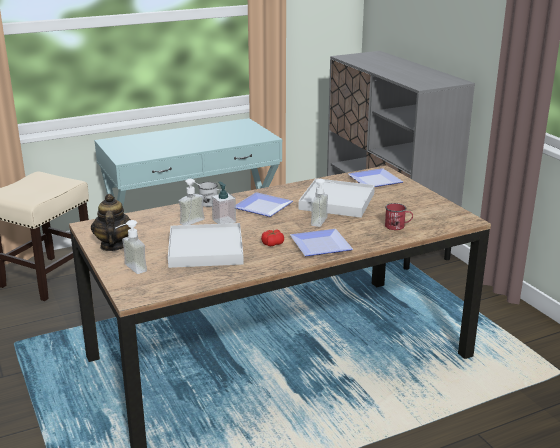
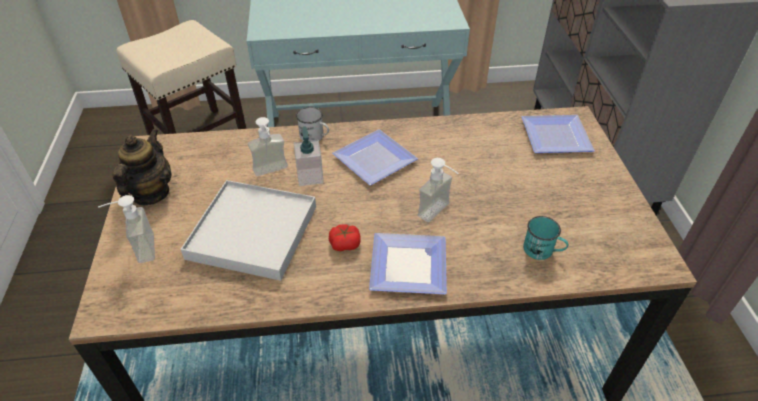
camera: 20 degrees right, 20 degrees up
white tray [299,178,375,218] -> none
red mug [385,203,413,230] -> turquoise mug [523,216,568,260]

